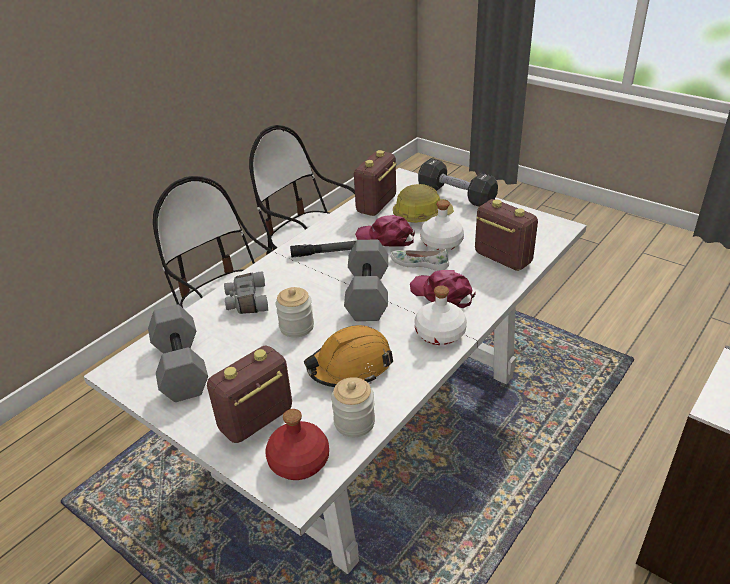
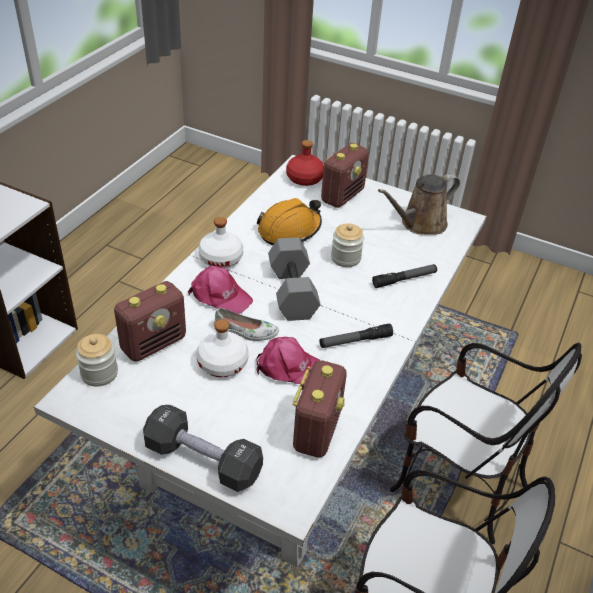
camera: 165 degrees right, 5 degrees up
grey dumbbell [148,305,208,402] -> brown watering can [378,174,460,235]
grey binoculars [224,271,268,314] -> flashlight [372,264,437,288]
jar [331,377,375,437] -> jar moved to [76,334,118,387]
hard hat [393,184,454,223] -> none
radio [475,199,538,271] -> radio turned 75 degrees counterclockwise [114,281,186,362]

